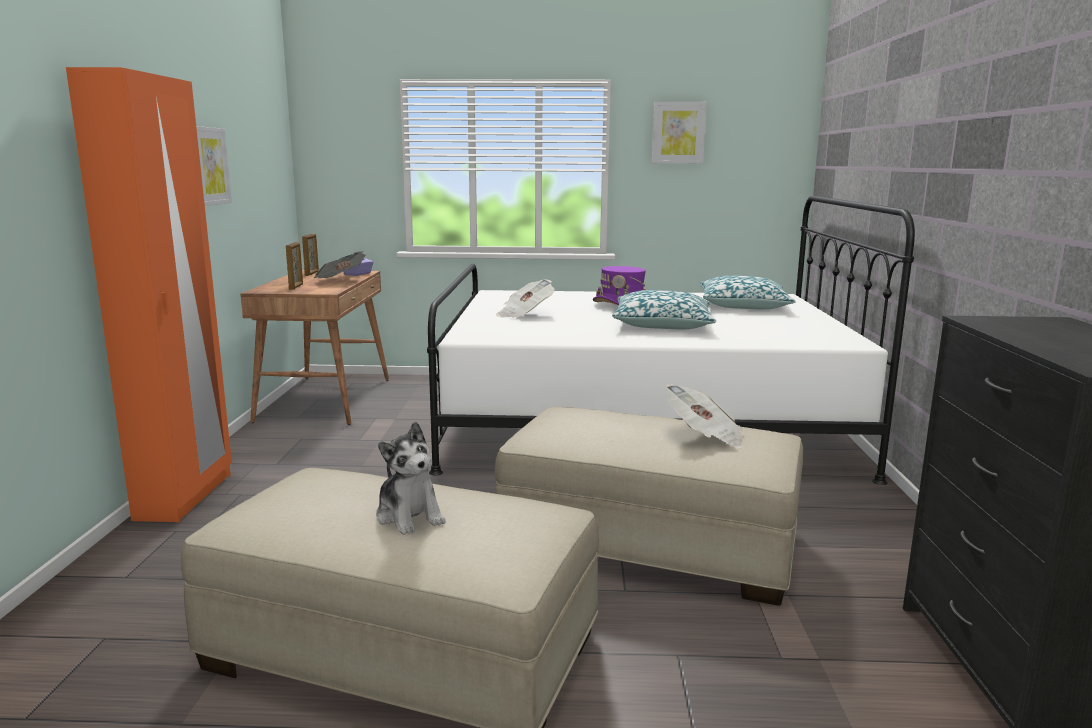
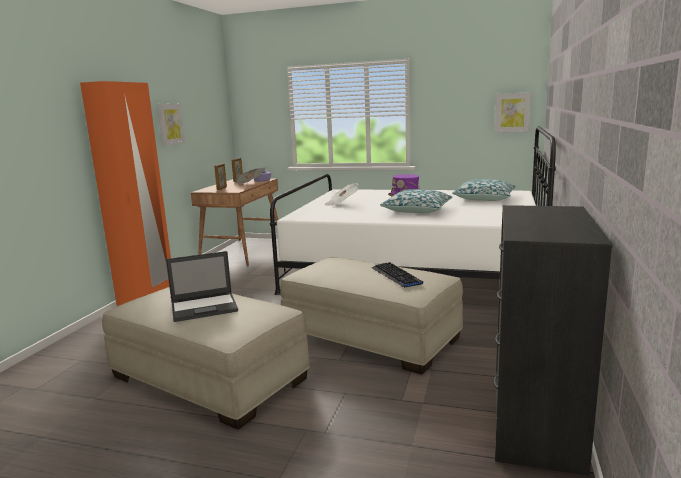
camera: 15 degrees right, 0 degrees up
plush toy [376,422,446,535] -> laptop [166,251,238,322]
picture [652,102,707,164] -> picture moved to [495,92,531,133]
newspaper [666,384,743,448] -> keyboard [372,262,423,287]

